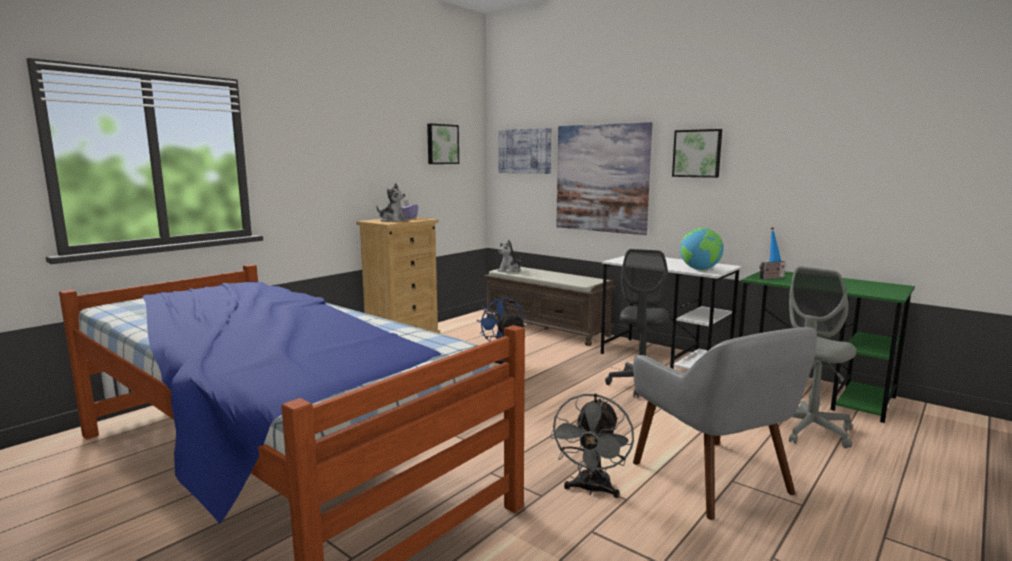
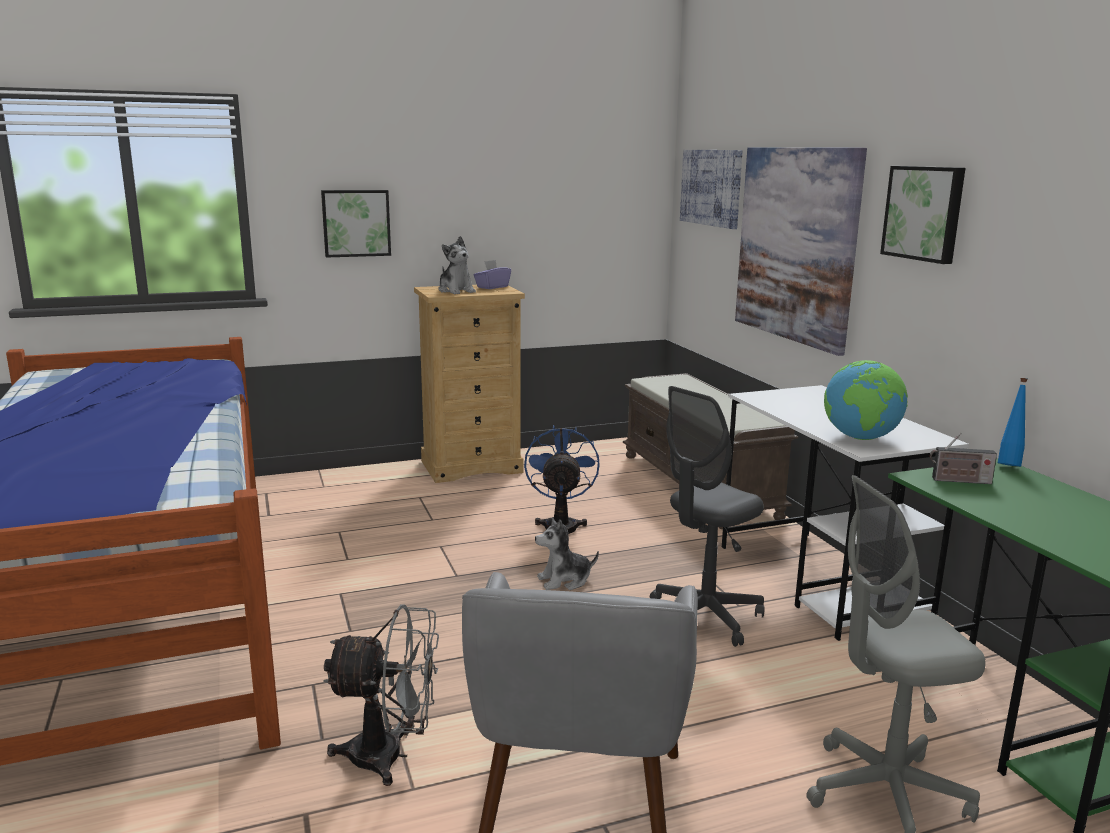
camera: 30 degrees right, 5 degrees up
picture [427,124,459,164] -> picture moved to [321,190,391,258]
plush toy [498,240,521,273] -> plush toy moved to [535,518,599,590]
grey fan [550,394,634,498] -> grey fan turned 135 degrees counterclockwise [324,604,439,786]

